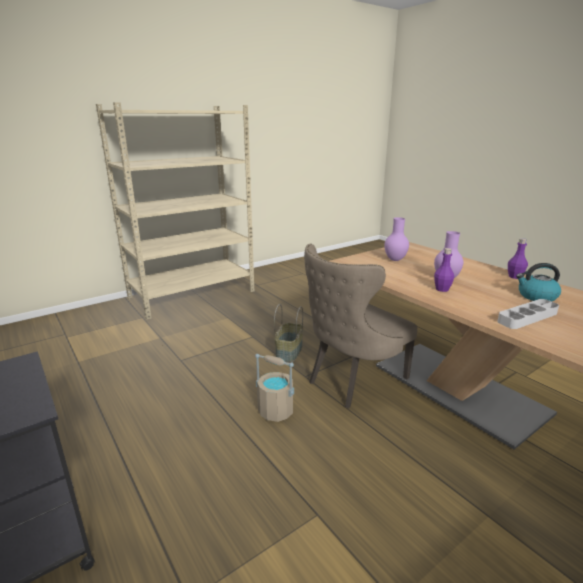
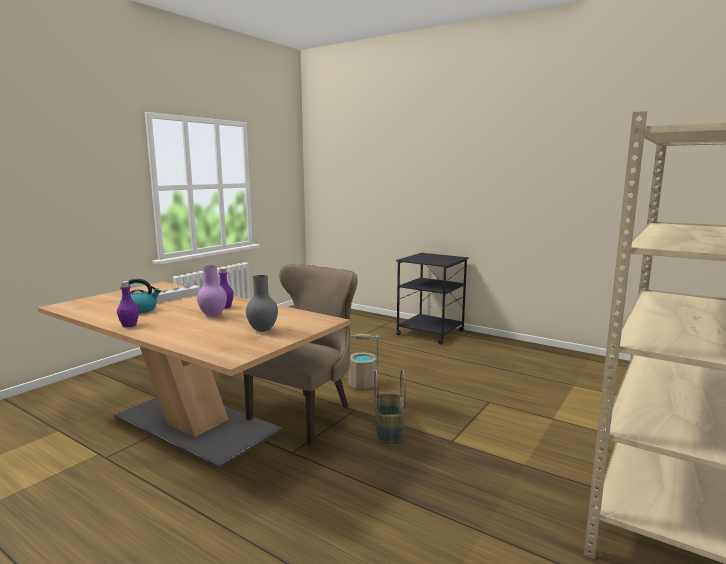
camera: 160 degrees right, 10 degrees down
purple vase [384,217,409,261] -> grey vase [246,275,278,332]

